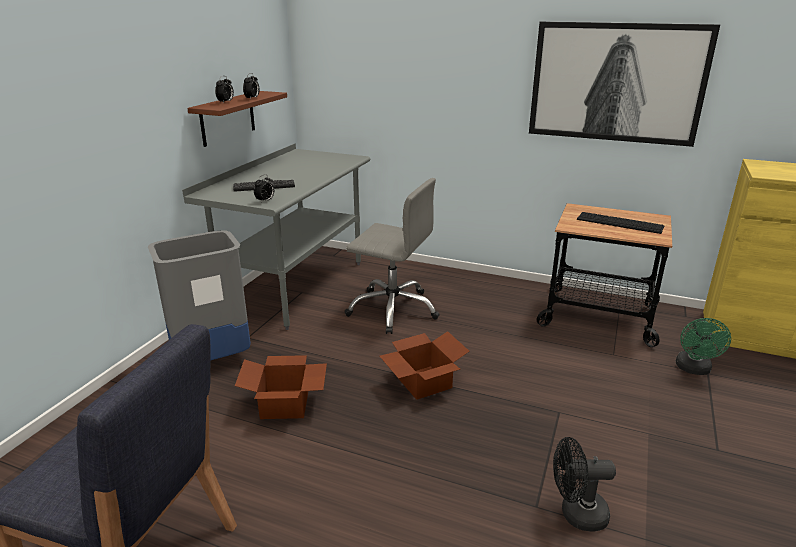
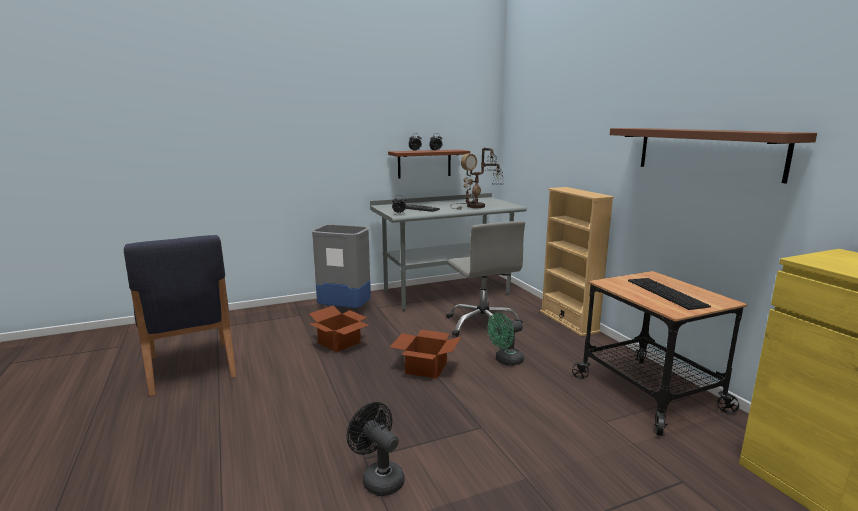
camera: 45 degrees right, 10 degrees down
picture [529,22,720,147] -> brown shelf [610,128,817,183]
green fan [676,318,731,375] -> green fan moved to [488,312,524,366]
none -> table lamp [450,148,503,210]
none -> beige bookcase [540,187,614,336]

